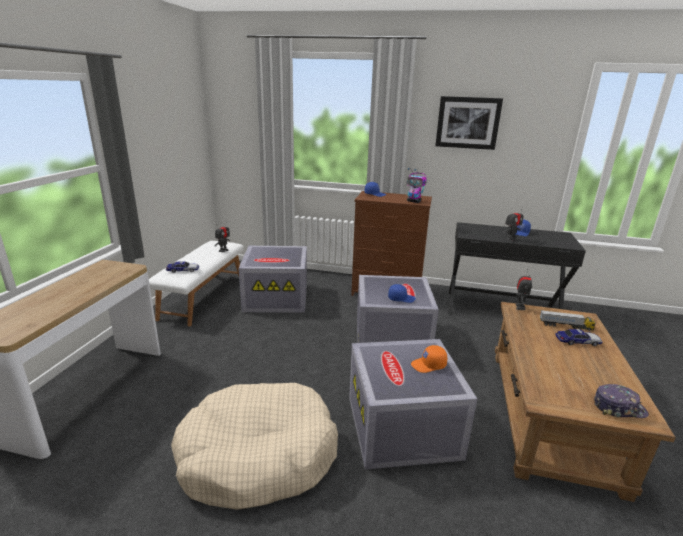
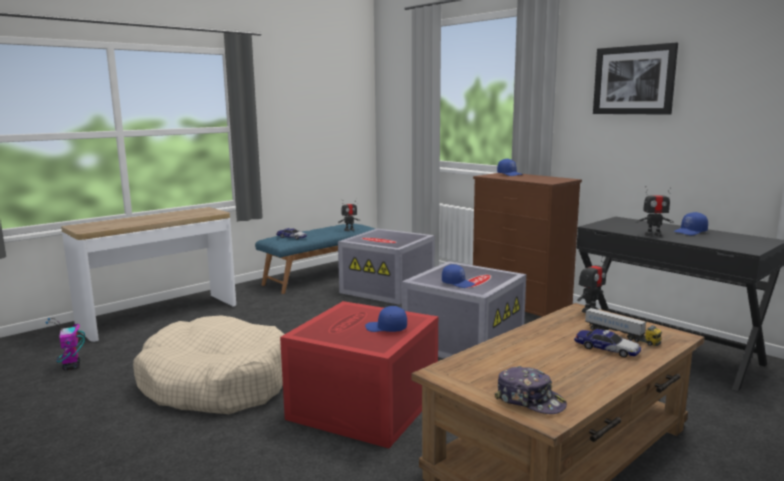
camera: 35 degrees right, 10 degrees down
white bench [149,241,244,327] -> blue bench [255,224,375,294]
grey storage box [349,339,477,470] -> red storage box [280,301,438,448]
toy robot [407,168,427,203] -> toy robot moved to [46,318,85,370]
orange cap [411,345,447,373] -> blue cap [365,306,407,332]

